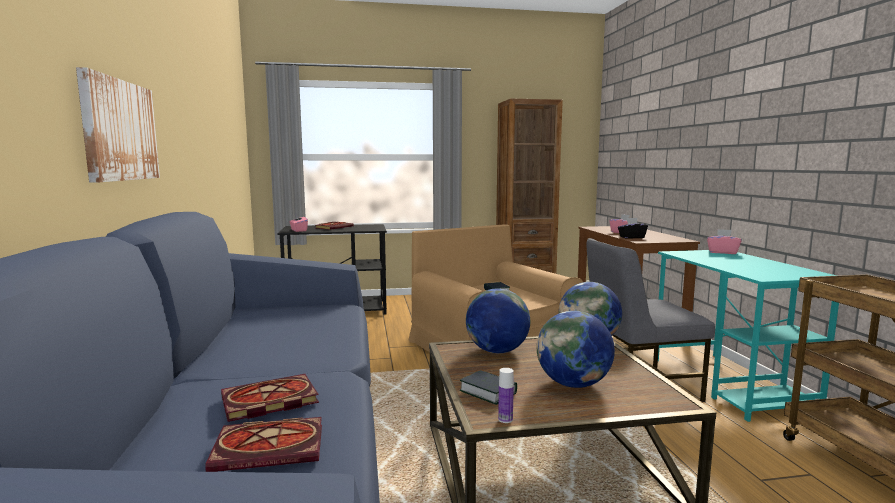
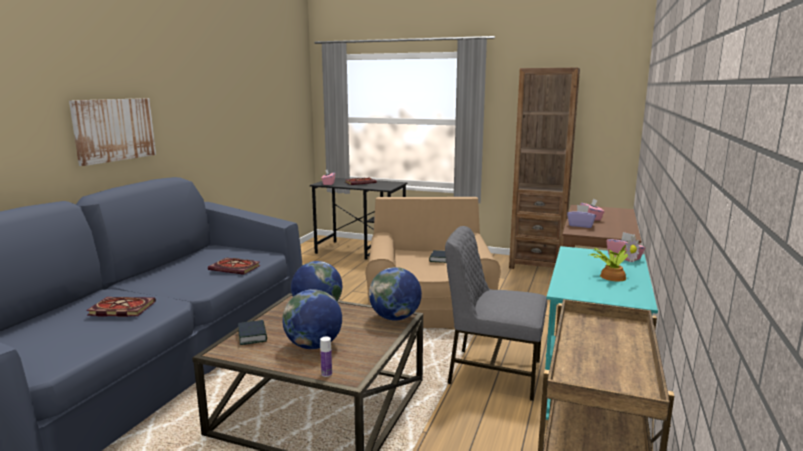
camera: 30 degrees right, 5 degrees up
book [205,417,322,472] -> book moved to [208,258,261,275]
bottle [498,368,514,423] -> bottle moved to [320,337,332,377]
black tissue box [618,218,648,239] -> purple tissue box [567,205,596,228]
none -> potted plant [588,236,640,281]

